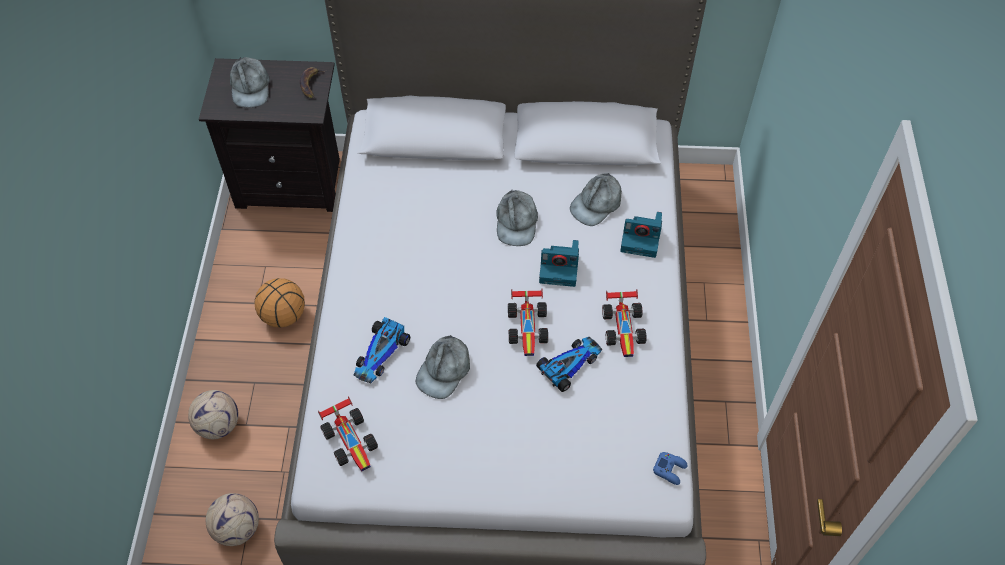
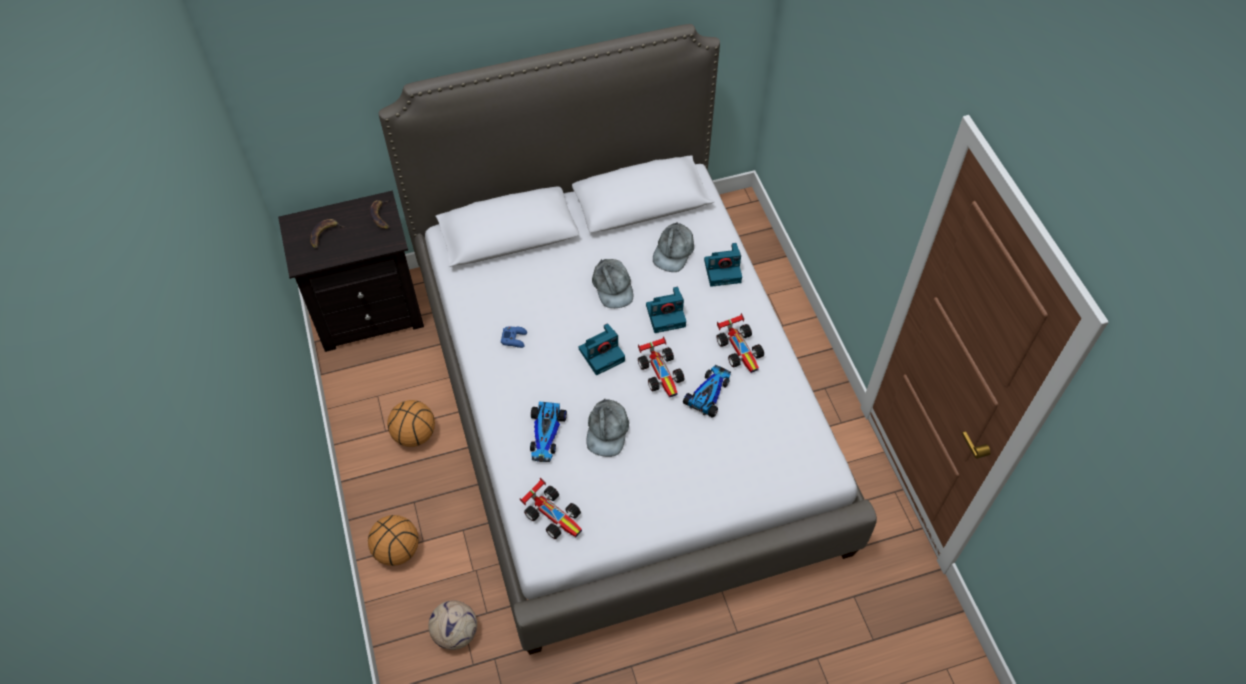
camera: 20 degrees left, 0 degrees up
football [188,390,239,439] -> basketball [368,515,419,566]
grey cap [230,57,270,108] -> banana [310,219,345,249]
blue game controller [653,452,687,485] -> blue game controller moved to [501,326,527,348]
none -> camera [579,323,625,375]

